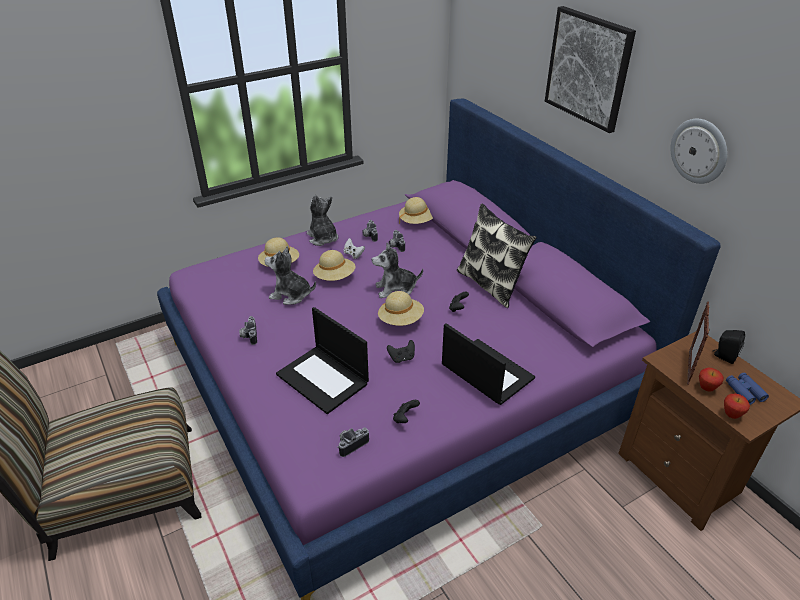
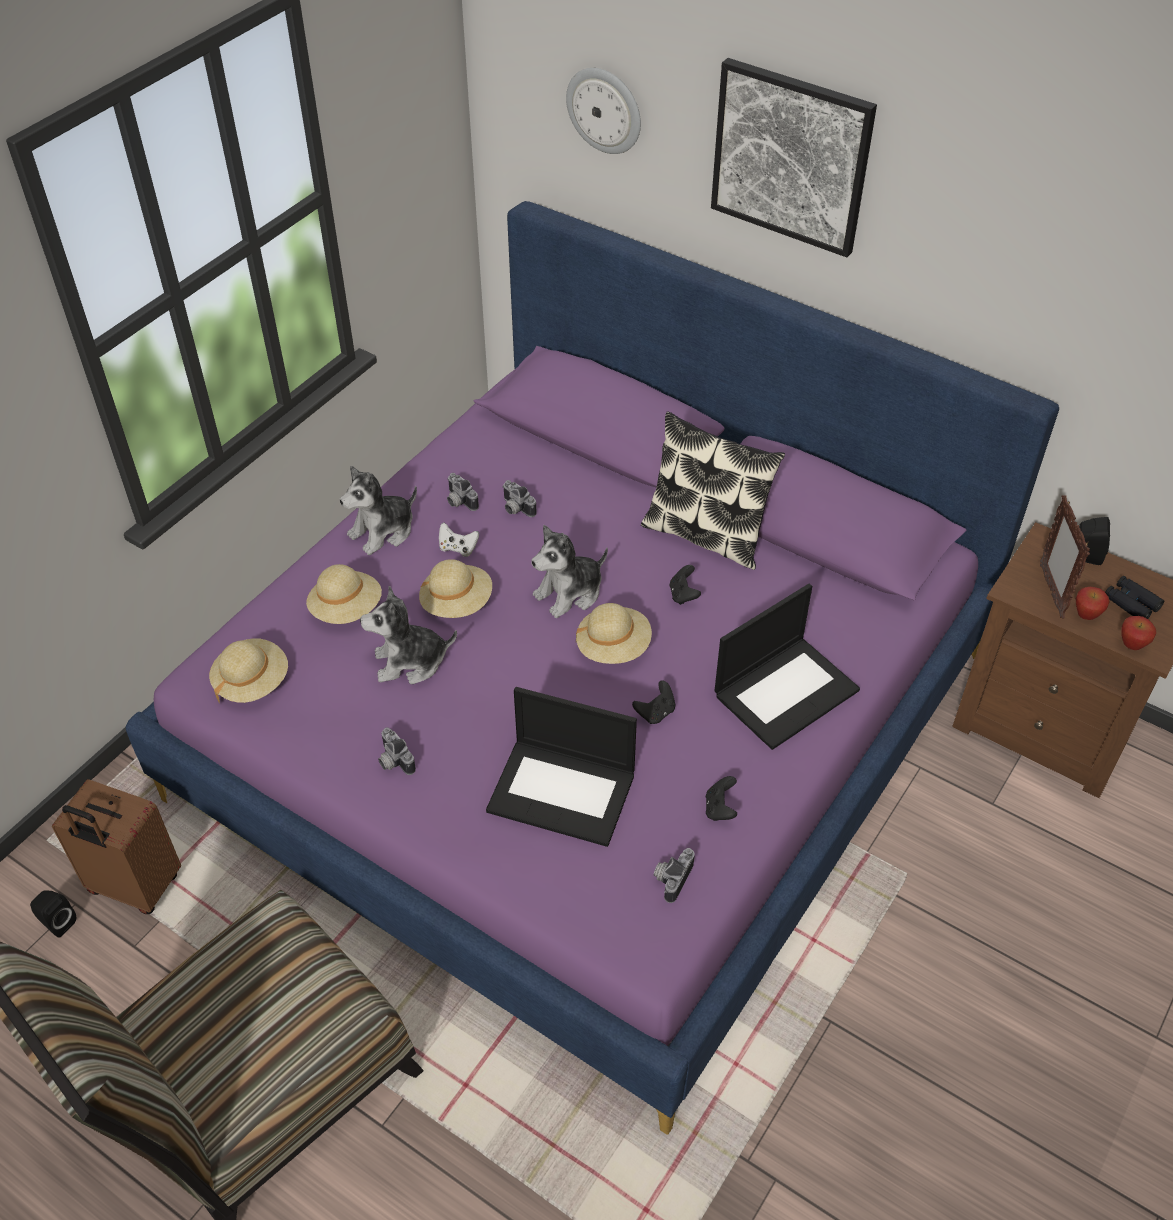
camera: 25 degrees left, 10 degrees up
plush toy [307,195,338,246] -> plush toy turned 75 degrees counterclockwise [339,465,417,555]
beige hat [399,197,433,224] -> beige hat moved to [209,638,288,704]
laptop [442,323,535,405] -> laptop turned 120 degrees clockwise [714,584,860,750]
wall clock [671,119,727,184] -> wall clock moved to [566,68,641,154]
blue binoculars [726,373,769,405] -> black binoculars [1105,576,1164,619]
none -> black speaker [30,890,76,937]
none -> brown suitcase [52,779,181,914]

